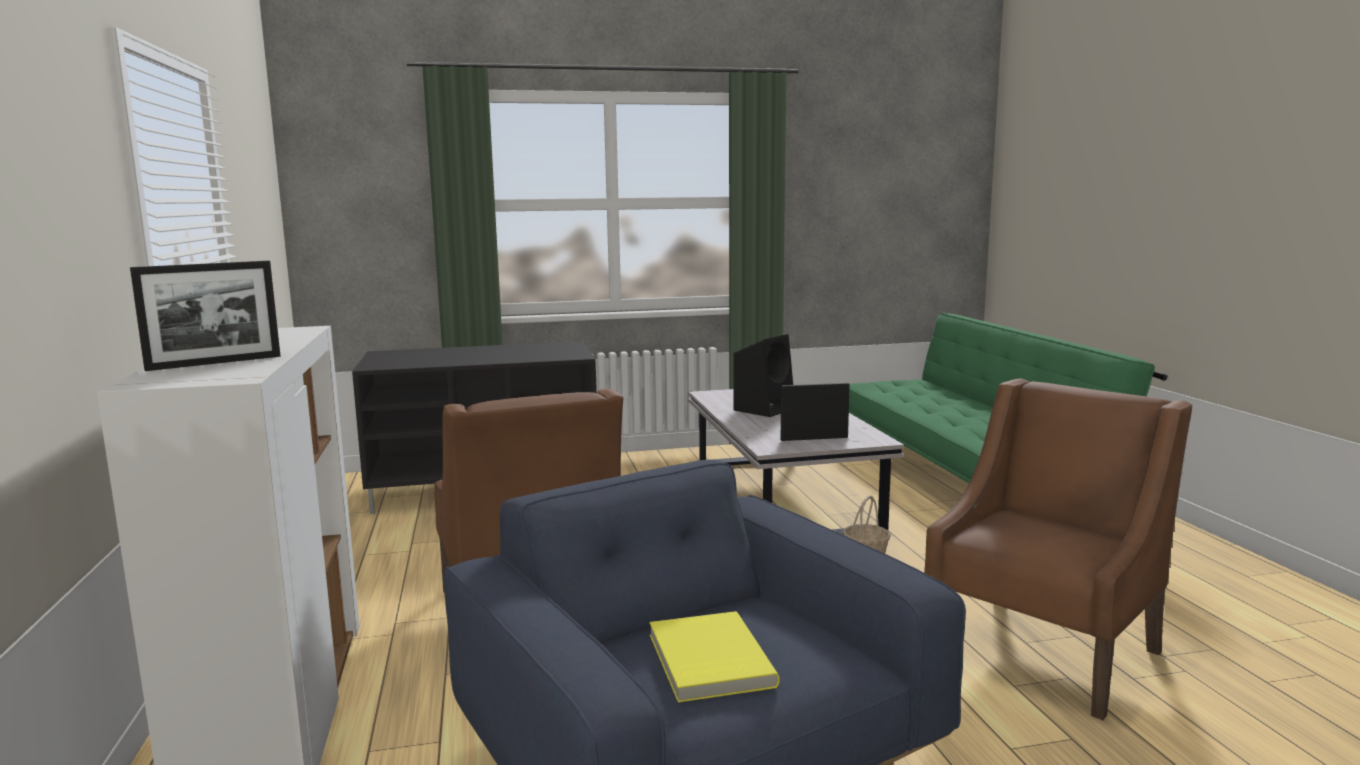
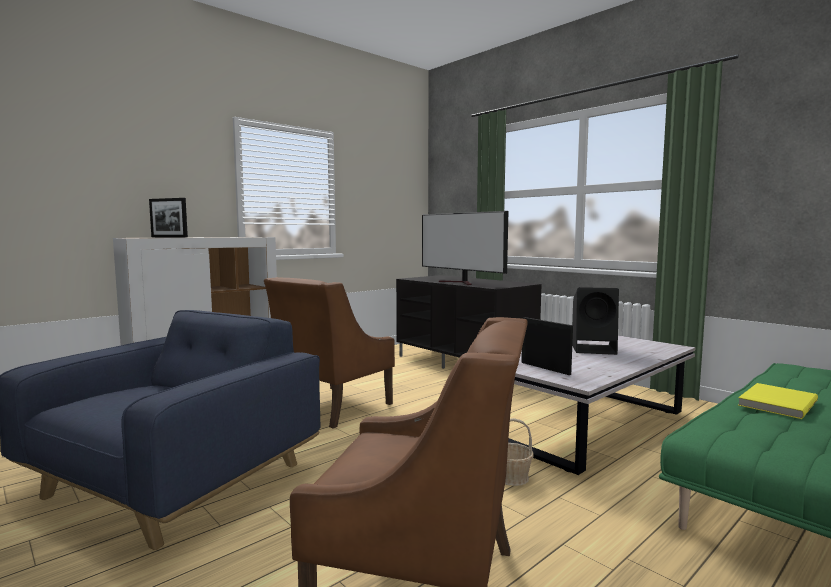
camera: 60 degrees right, 5 degrees down
yellow book [650,611,780,703] -> yellow book moved to [738,383,818,419]
none -> television [422,211,508,285]

